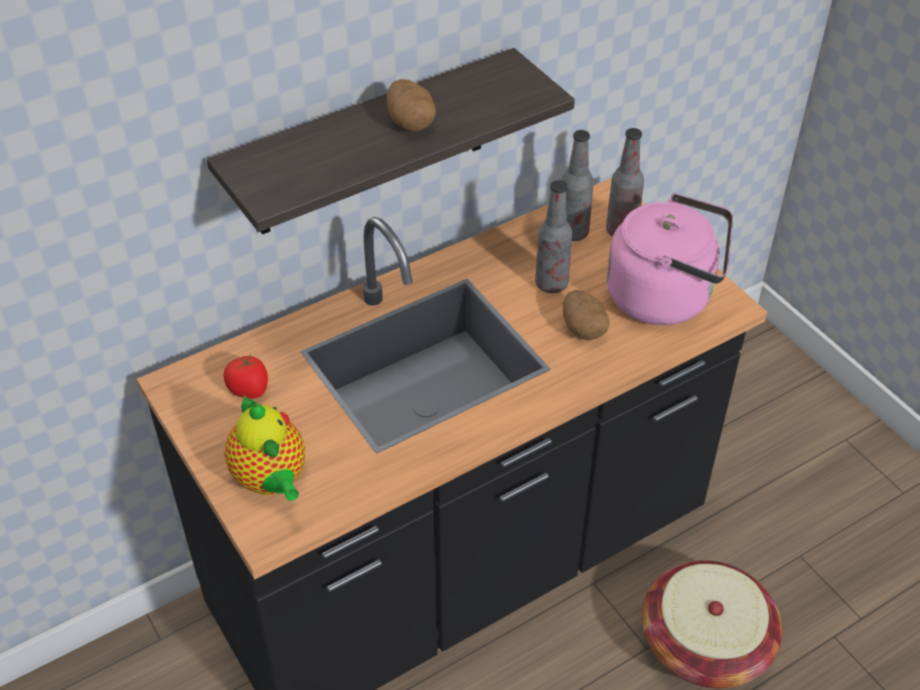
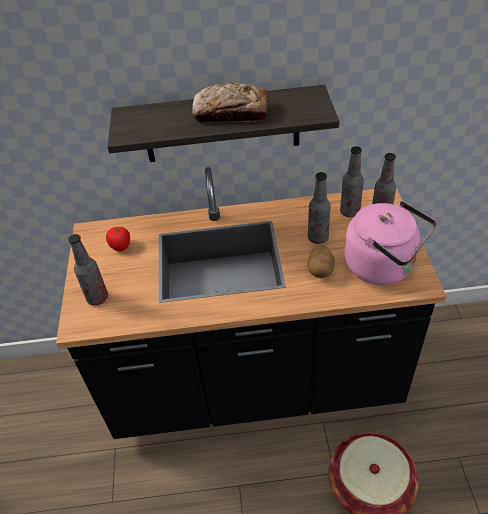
camera: 30 degrees right, 0 degrees up
teapot [224,395,305,501] -> bottle [68,234,108,306]
potato [387,79,436,132] -> bread [192,83,269,123]

